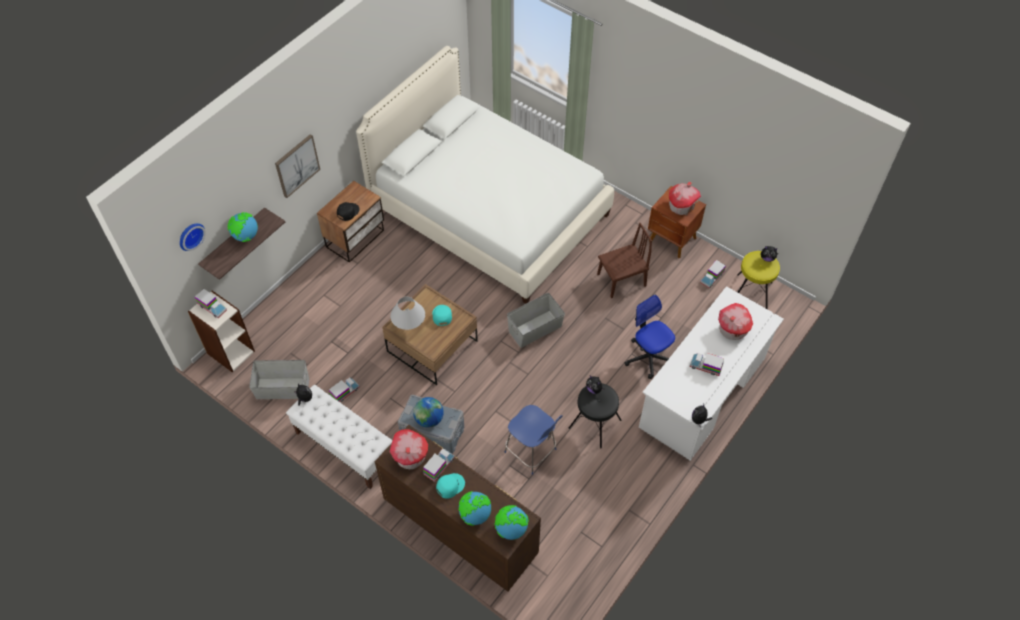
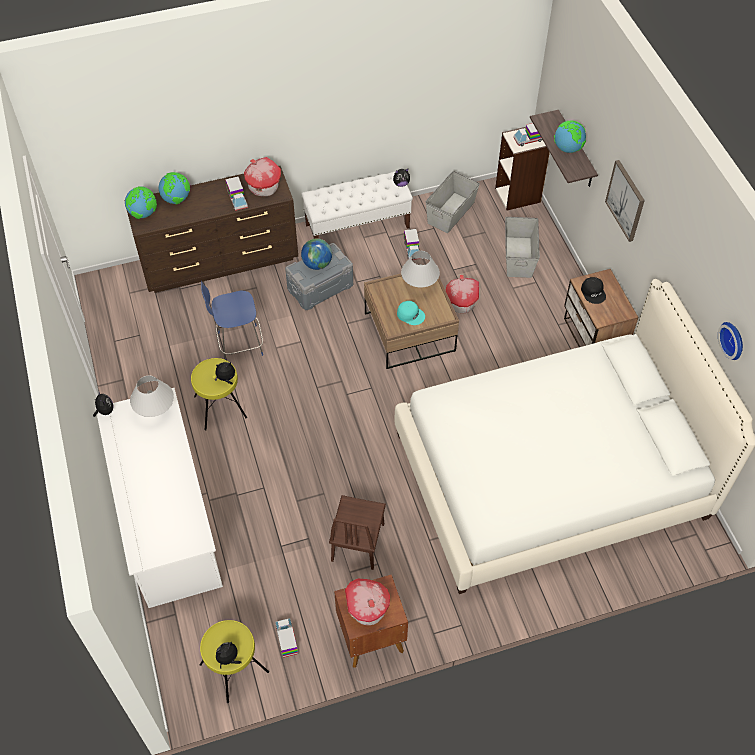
camera: 125 degrees right, 0 degrees up
wall clock [180,223,206,251] -> wall clock moved to [718,322,743,360]
turquoise cap [436,473,465,498] -> none
grey storage box [507,293,565,348] -> grey storage box moved to [505,217,540,278]
black stool [568,383,622,448] -> yellow stool [191,358,247,431]
office chair [625,295,675,379] -> none
toy truck [690,353,724,376] -> none
toy house [718,303,753,340] -> toy house moved to [445,275,479,313]
none -> white table lamp [130,376,174,417]

